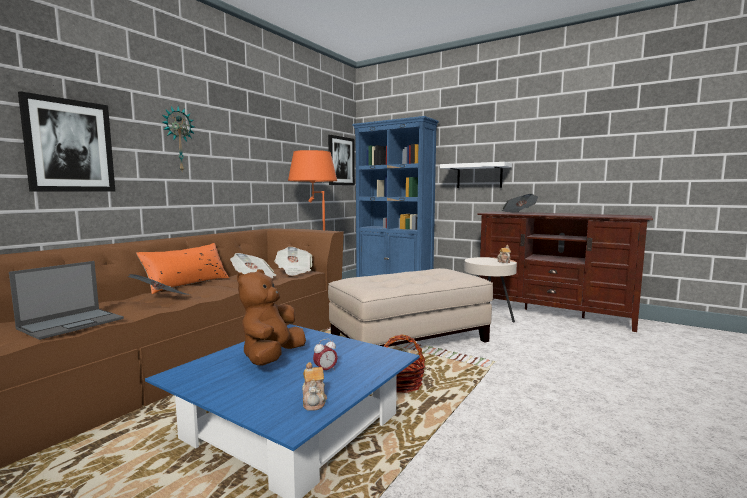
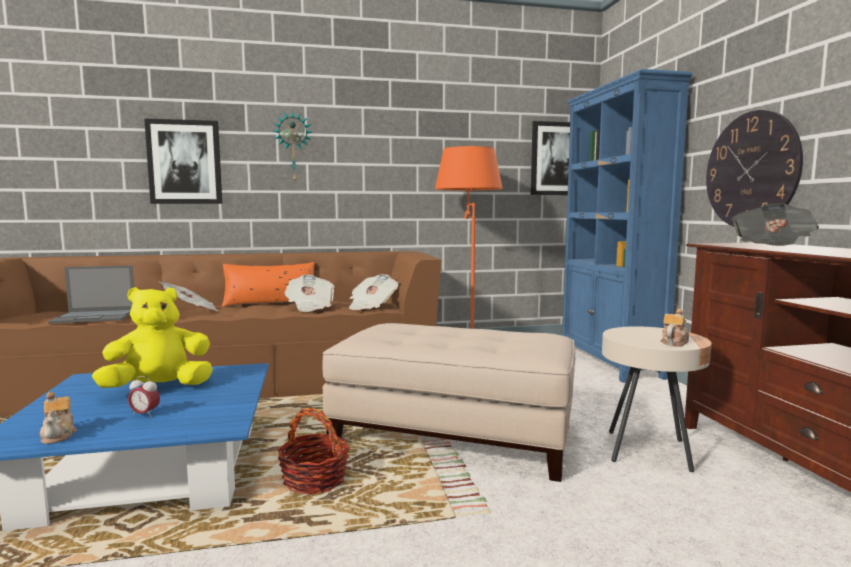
camera: 45 degrees right, 0 degrees up
brown plush toy [237,269,306,366] -> yellow plush toy [92,287,213,388]
teapot [302,362,327,411] -> teapot turned 60 degrees counterclockwise [40,392,77,444]
white shelf [440,162,512,188] -> wall clock [706,110,803,227]

